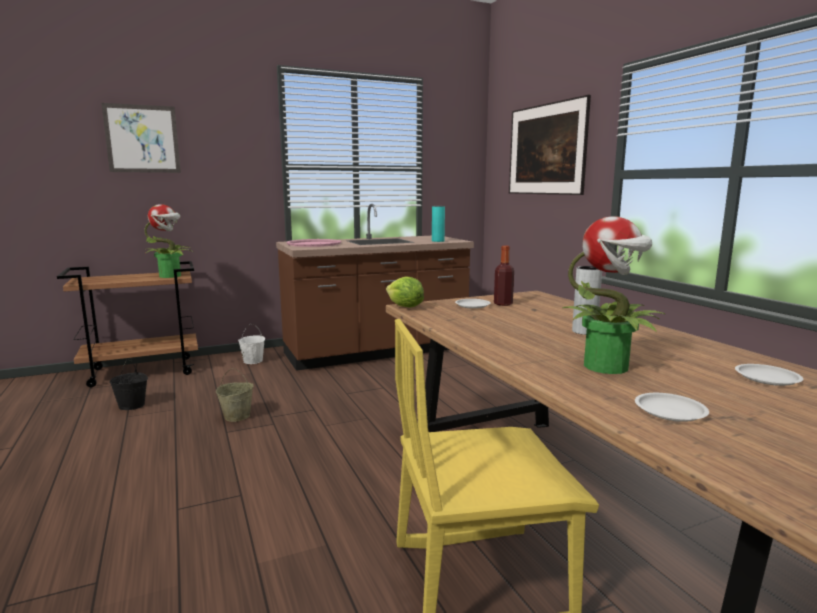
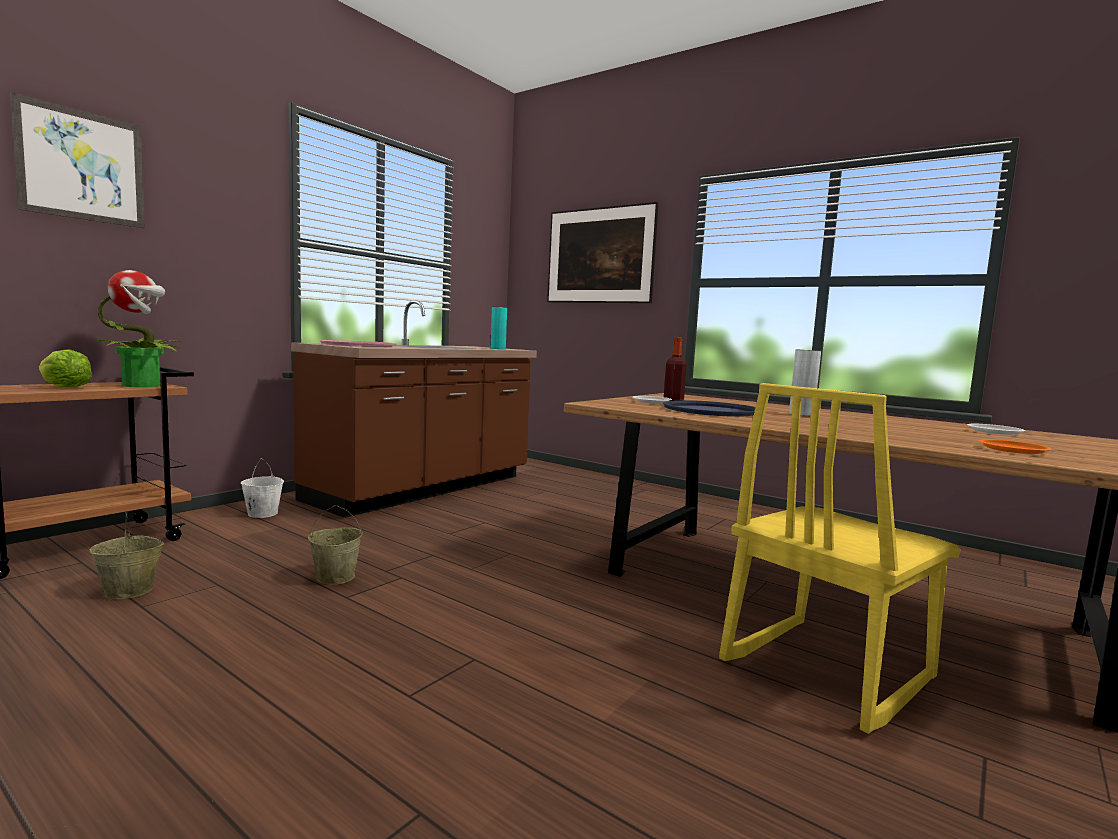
camera: 30 degrees left, 5 degrees down
black bucket [109,359,148,410] -> beige bucket [89,513,164,599]
lettuce [386,277,424,308] -> lettuce moved to [39,350,92,388]
potted plant [562,216,665,374] -> none
white plate [635,393,709,422] -> orange plate [979,439,1051,454]
none -> blue tray [663,400,755,417]

